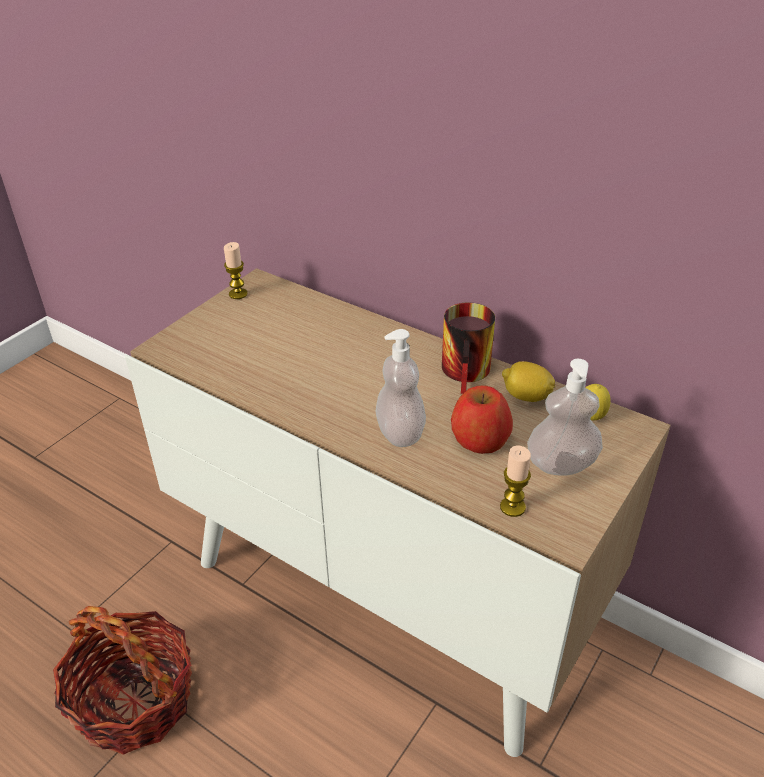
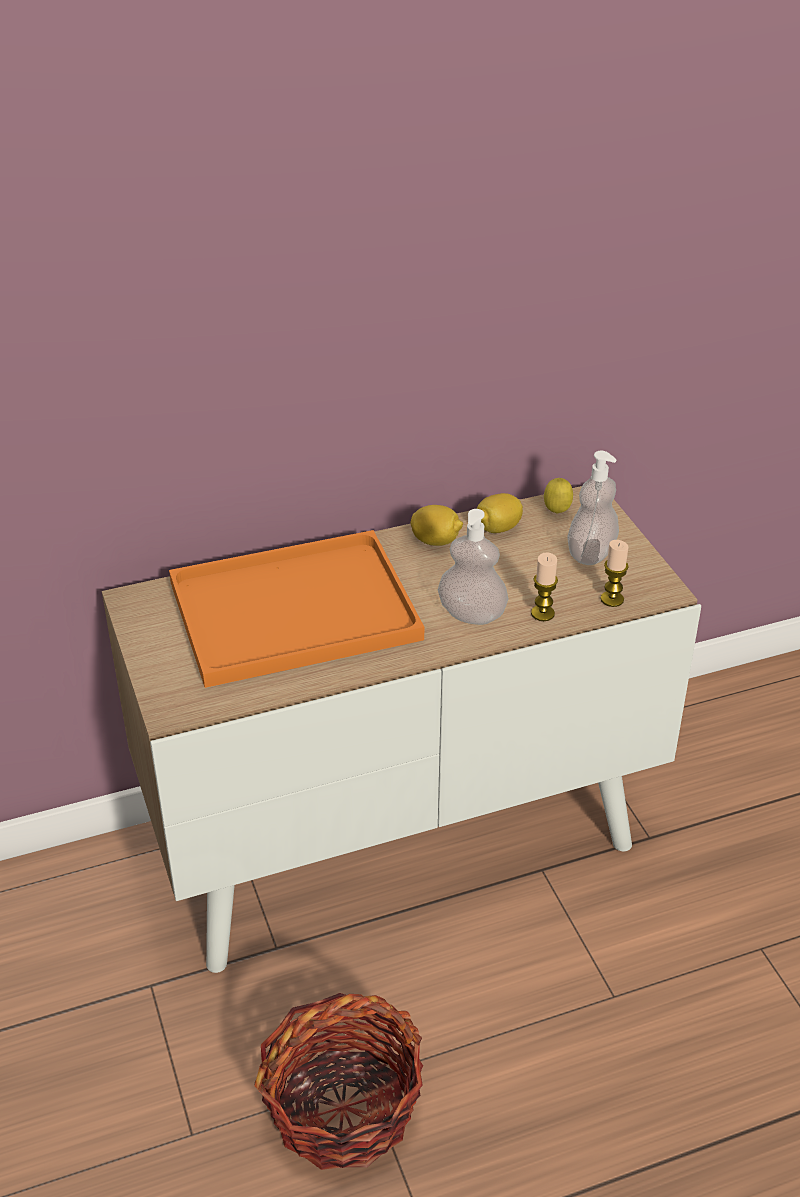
camera: 55 degrees left, 0 degrees up
candle [224,242,247,299] -> candle moved to [531,552,558,621]
mug [442,302,495,394] -> lemon [411,505,463,546]
apple [451,385,513,454] -> none
none -> orange tray [169,530,424,688]

